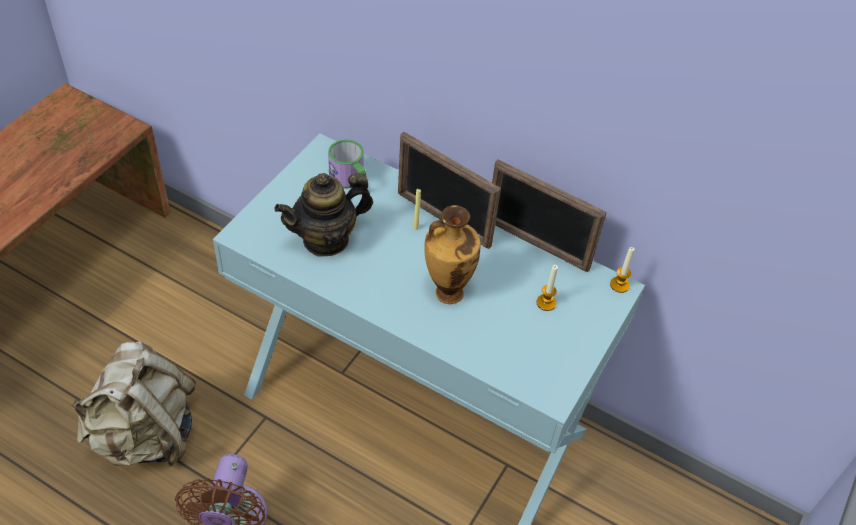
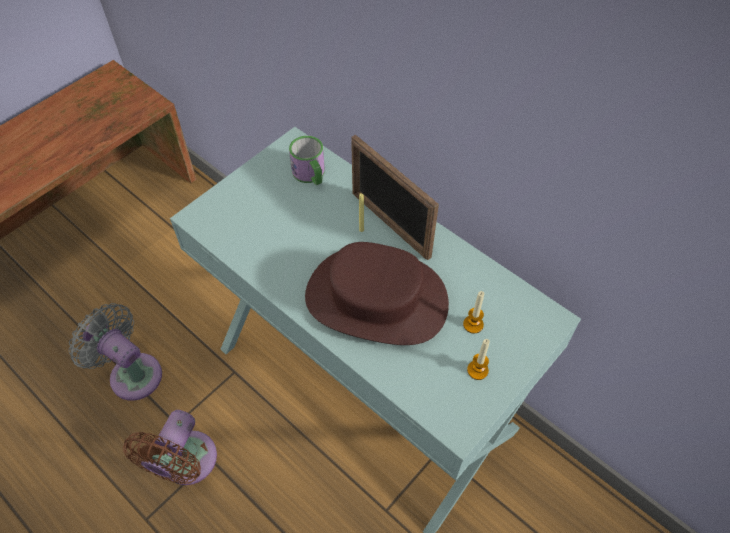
camera: 15 degrees right, 5 degrees up
beige backpack [71,341,196,467] -> grey fan [68,303,162,401]
teapot [274,173,373,257] -> none
vase [424,205,480,304] -> brown hat [305,242,449,345]
picture frame [492,160,607,272] -> none
candle [610,247,635,293] -> candle moved to [467,339,490,380]

